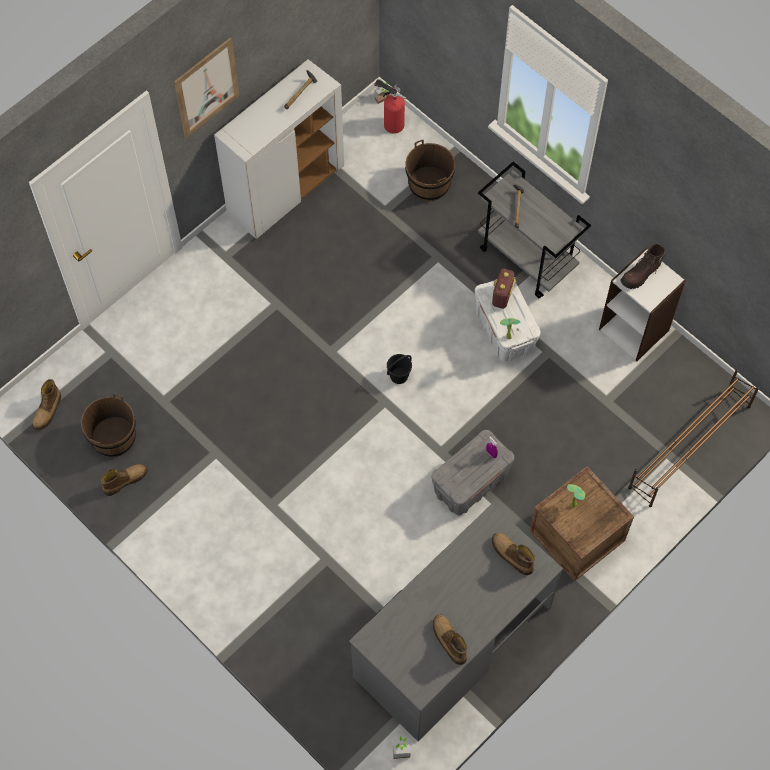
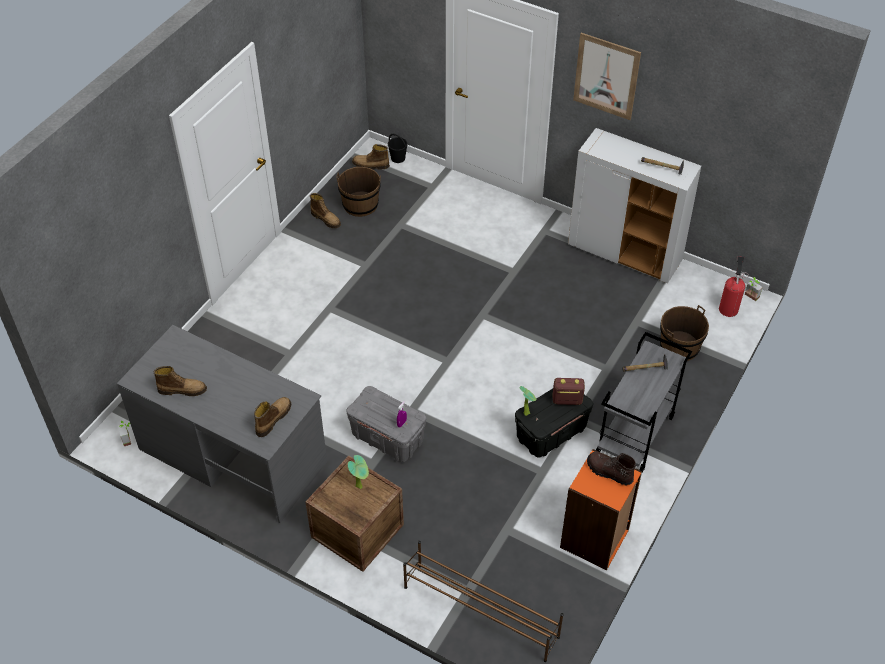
camera: 75 degrees right, 15 degrees down
black bucket [387,354,412,384] -> black bucket moved to [388,134,408,163]
boot [433,614,467,665] -> boot turned 45 degrees clockwise [154,366,207,396]
white storage box [475,279,541,362] -> black storage box [515,389,593,458]
white bookcase [599,248,686,361] -> orange bookcase [560,449,642,570]

